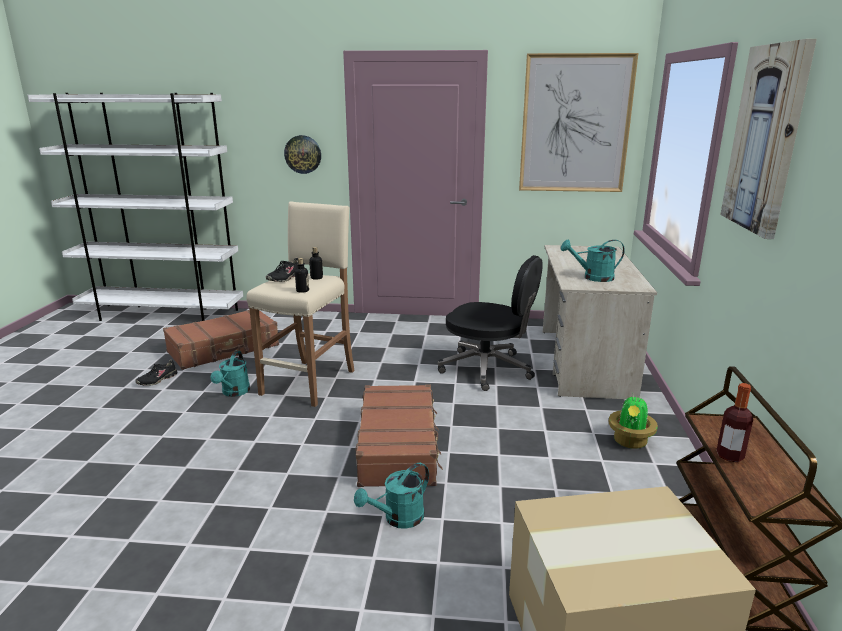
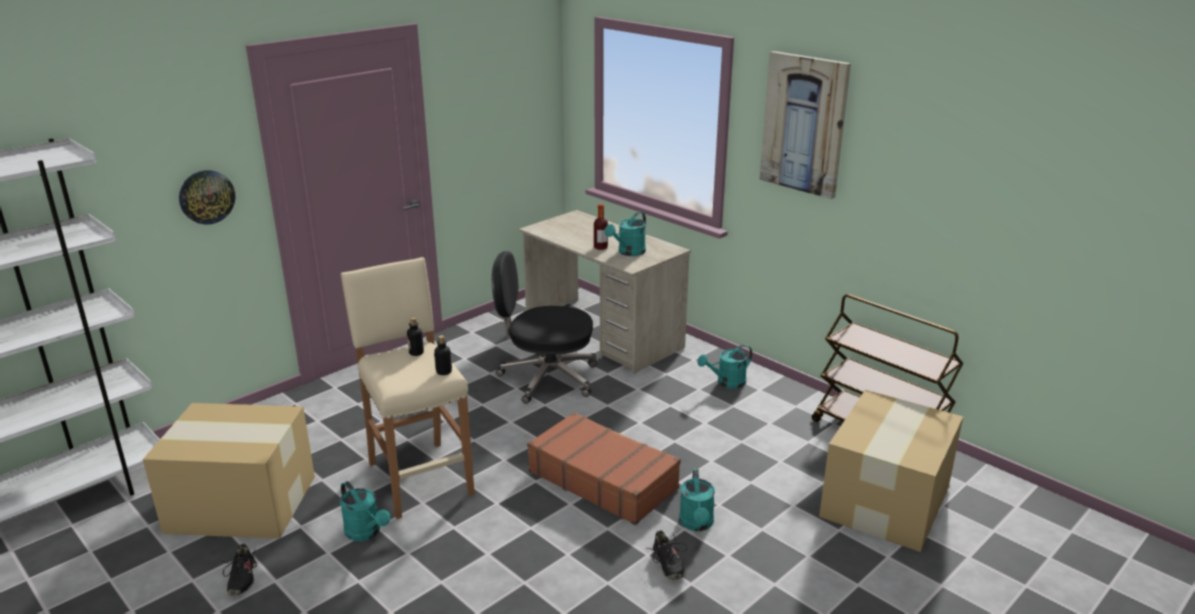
camera: 50 degrees left, 5 degrees up
brown suitcase [163,310,279,370] -> cardboard box [143,403,315,539]
black shoe [266,258,298,282] -> black shoe moved to [646,530,687,580]
black office chair [438,255,543,391] -> black office chair turned 150 degrees counterclockwise [492,251,597,404]
picture [519,53,638,192] -> none
potted plant [609,395,658,449] -> turquoise watering can [697,344,752,389]
bottle [717,383,753,462] -> bottle moved to [594,204,608,250]

